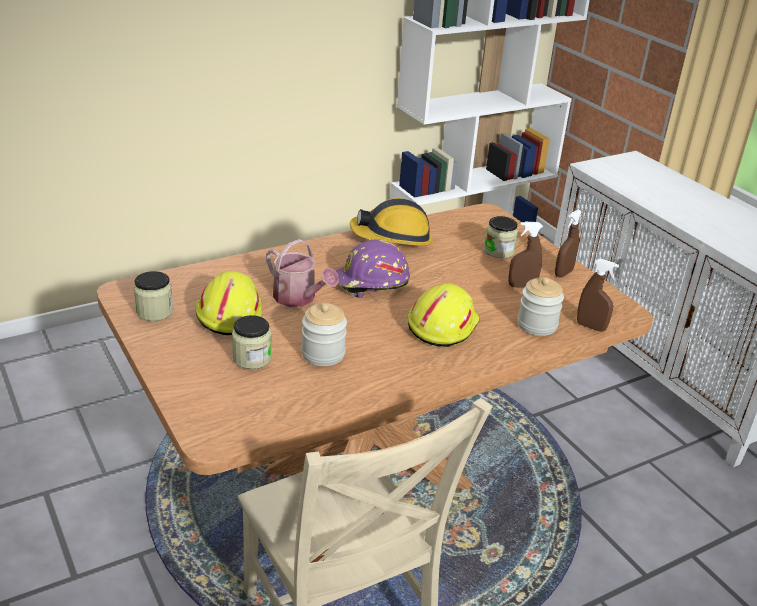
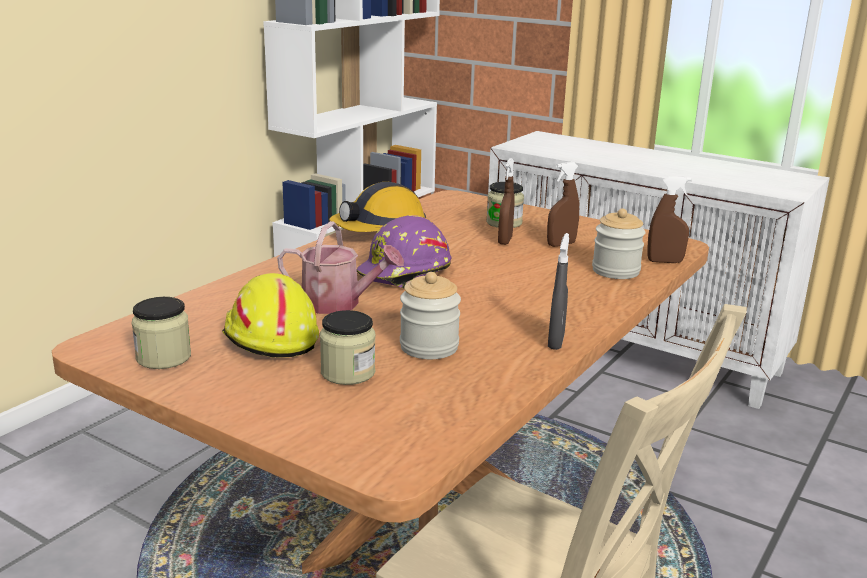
camera: 25 degrees left, 10 degrees down
yellow hard hat [408,283,480,347] -> none
brown spray bottle [555,210,582,278] -> brown spray bottle moved to [498,158,515,245]
none -> grey spray bottle [548,233,569,350]

